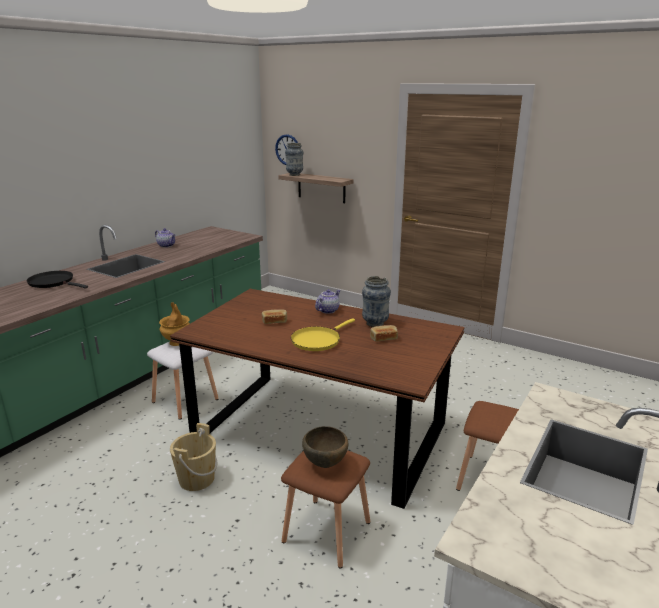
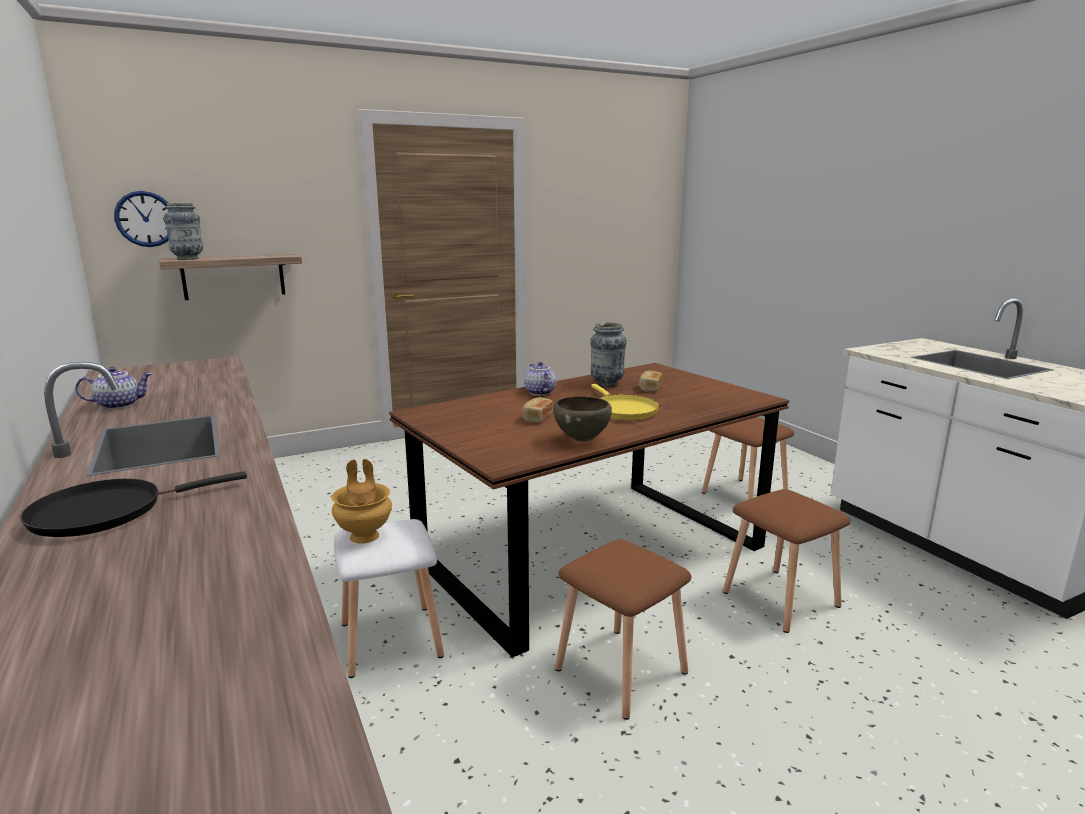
camera: 60 degrees left, 5 degrees down
beige bucket [170,423,217,491] -> brown stool [555,539,691,720]
brown bowl [302,426,348,468] -> brown bowl moved to [553,396,612,442]

